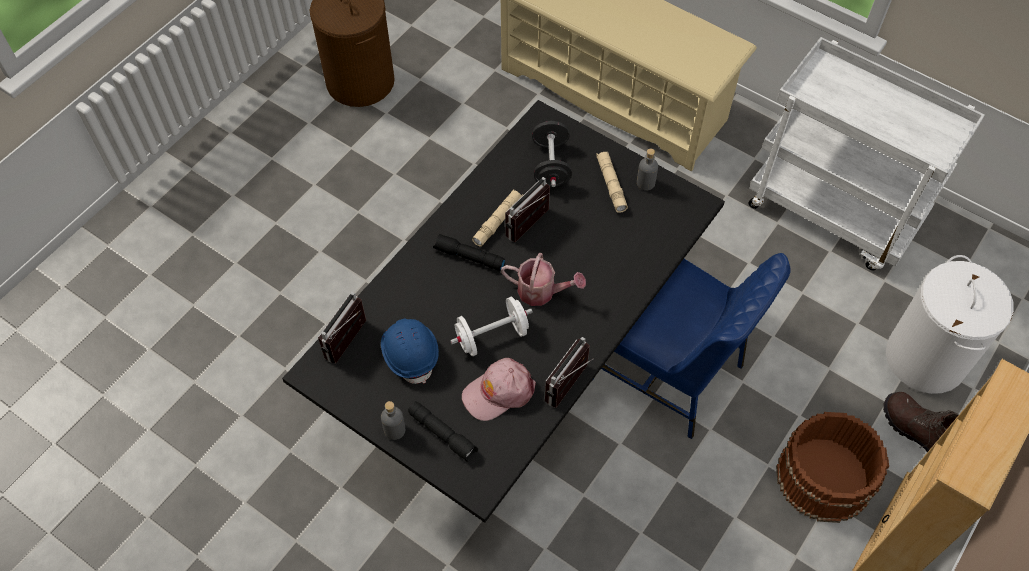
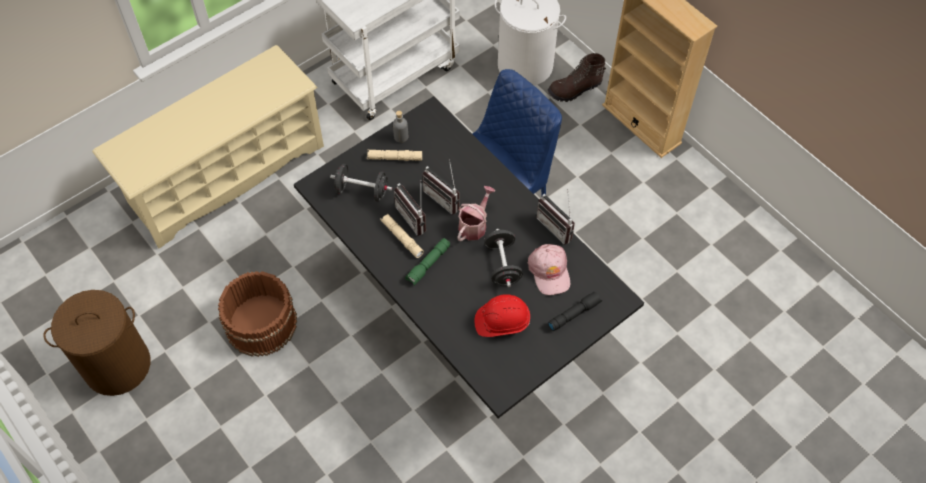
camera: 75 degrees left, 0 degrees up
radio [318,292,366,364] -> radio moved to [423,159,459,215]
blue hard hat [381,319,439,384] -> red hard hat [474,294,530,337]
grey bottle [381,401,405,440] -> none
black flashlight [433,234,505,271] -> green flashlight [405,238,450,286]
white dumbbell [450,297,533,356] -> black dumbbell [484,229,523,287]
brown bucket [776,412,889,523] -> brown bucket moved to [218,271,297,357]

